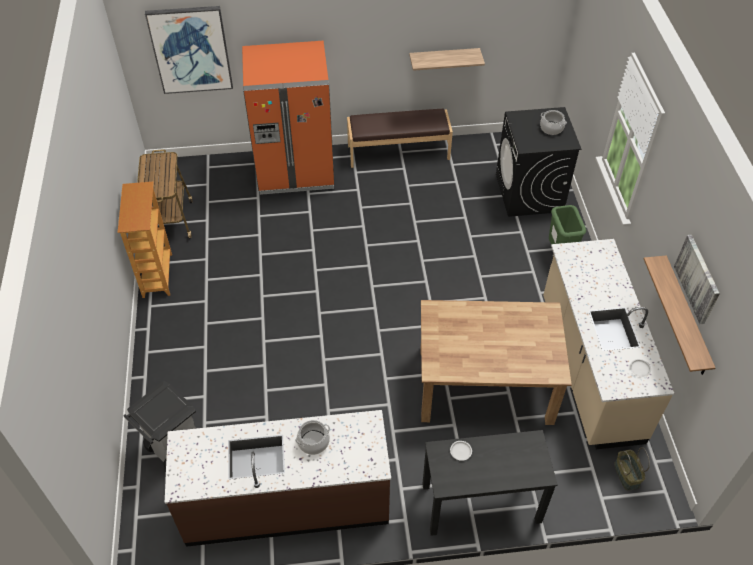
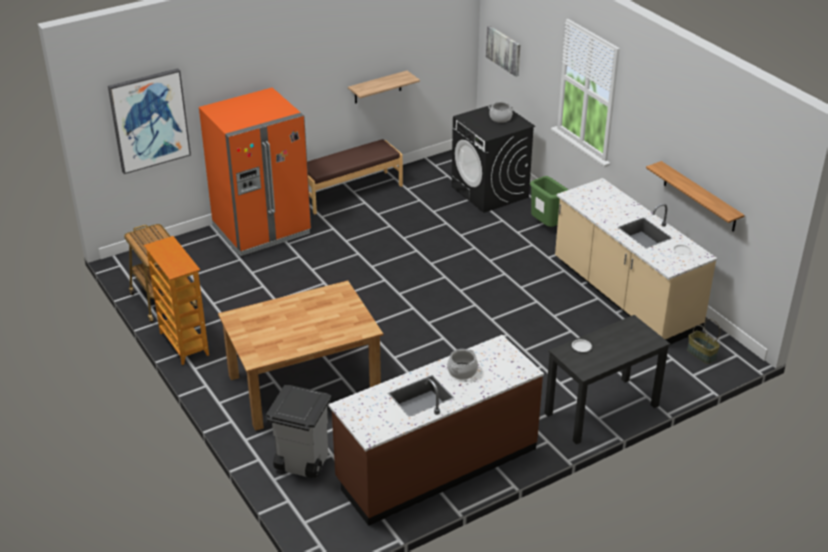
camera: 25 degrees left, 15 degrees down
brown dining table [421,300,572,425] -> brown dining table moved to [218,281,384,431]
picture [674,235,720,324] -> picture moved to [486,26,520,77]

